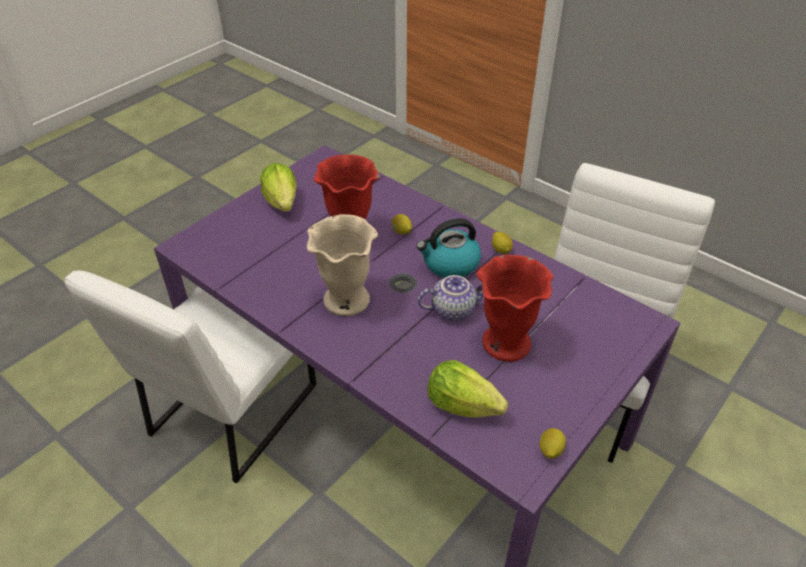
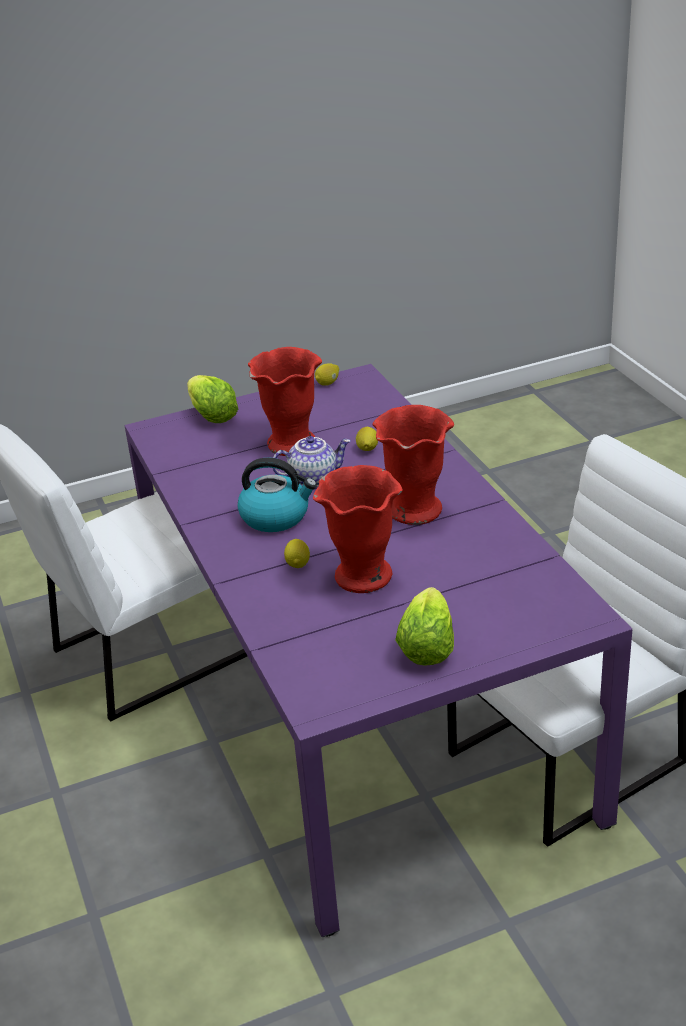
camera: 150 degrees left, 10 degrees down
beige vase [307,214,378,316] -> red vase [372,405,454,525]
teapot [418,275,483,321] -> teapot turned 150 degrees clockwise [272,436,351,487]
lettuce [427,360,508,418] -> lettuce moved to [187,375,238,423]
lemon [492,232,513,254] -> lemon moved to [356,427,378,451]

